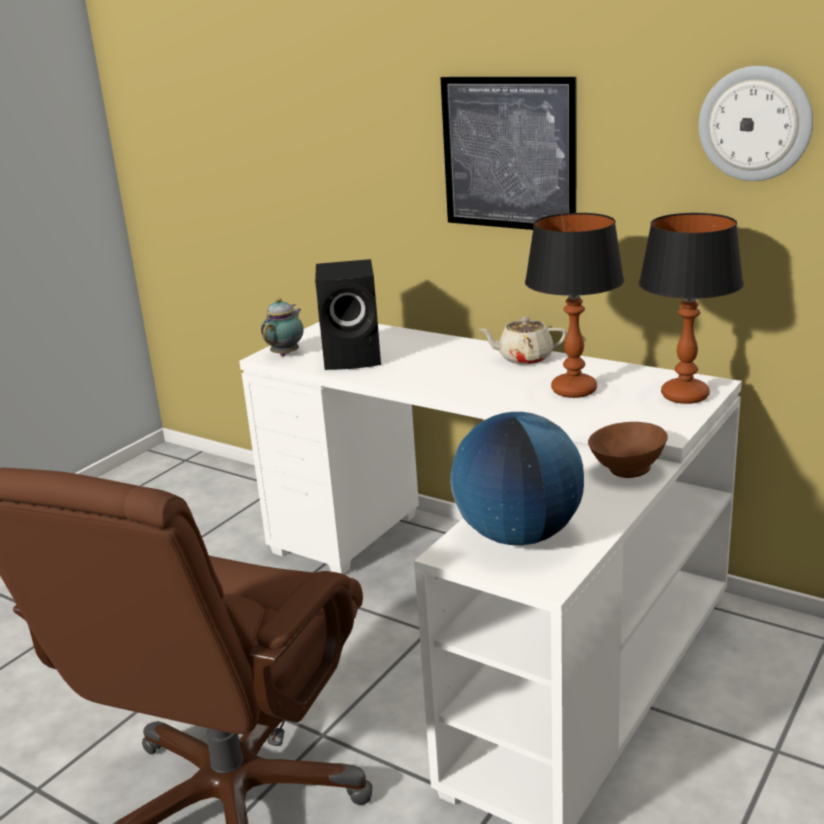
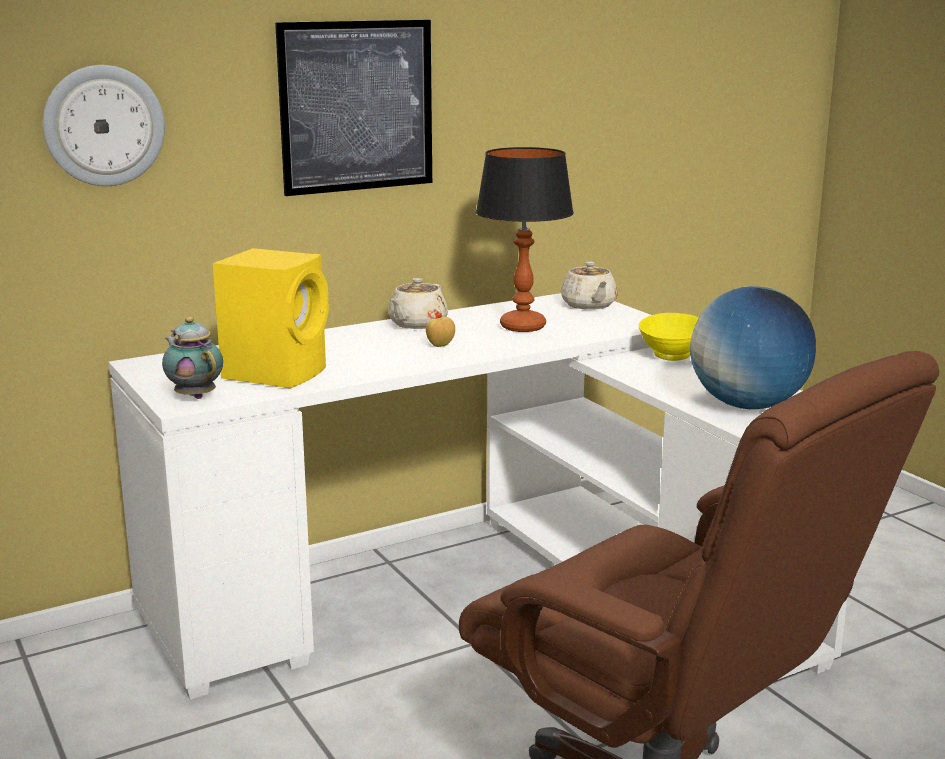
camera: 65 degrees left, 5 degrees down
black speaker [315,259,381,370] -> yellow speaker [213,248,329,388]
brown bowl [588,422,668,478] -> yellow bowl [639,313,699,361]
table lamp [639,213,744,404] -> beige teapot [561,261,618,310]
wall clock [699,66,813,181] -> wall clock moved to [43,65,165,186]
none -> apple [426,317,455,347]

